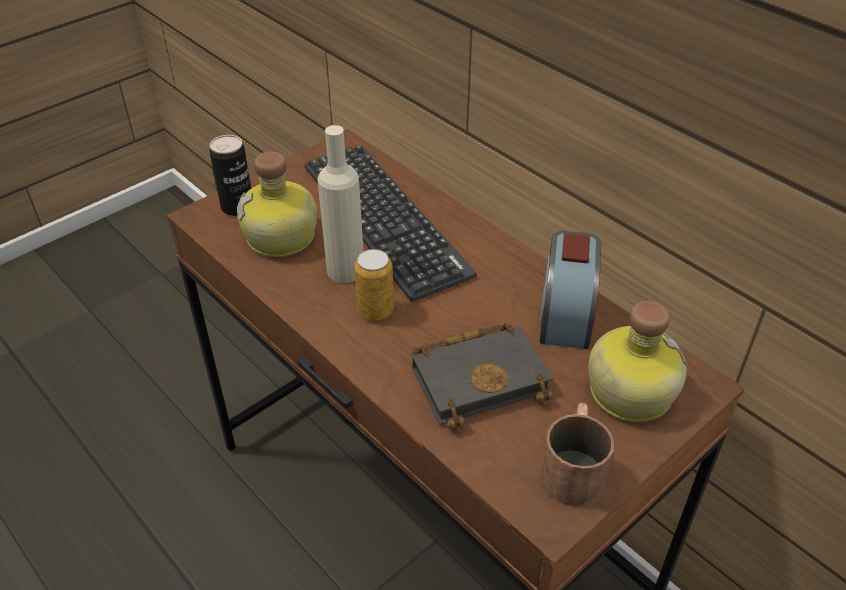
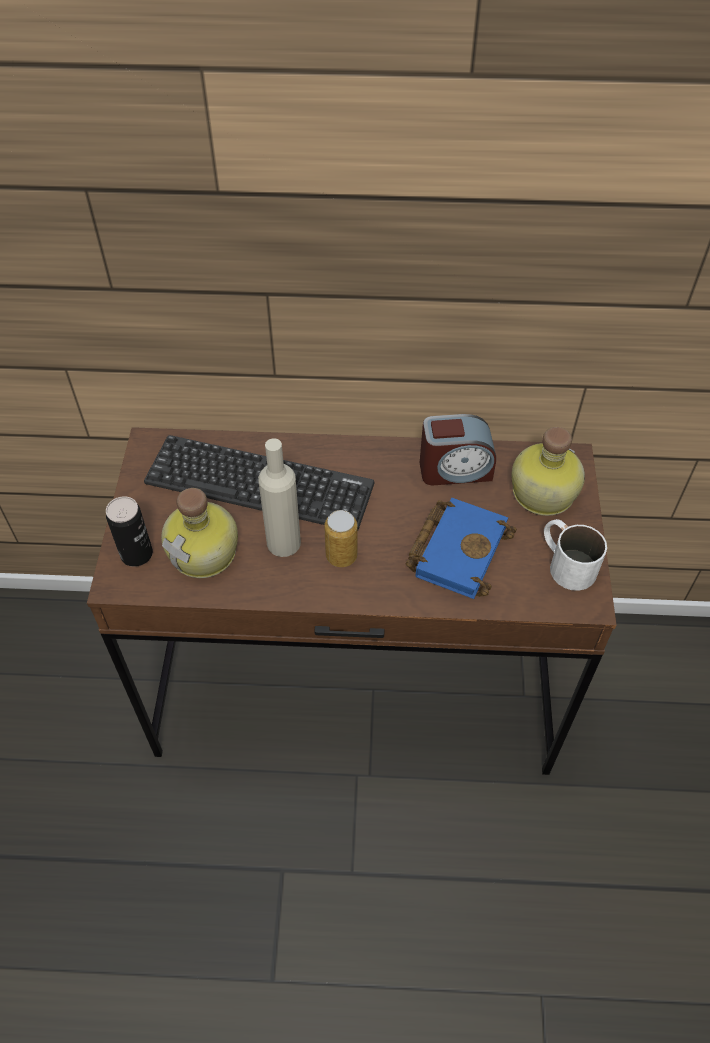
camera: 45 degrees left, 10 degrees up
black book [412,322,553,429] -> blue book [405,498,517,599]
alarm clock [540,231,601,349] -> alarm clock turned 60 degrees counterclockwise [420,414,496,485]
brown mug [541,403,614,507] -> white mug [544,519,607,591]

